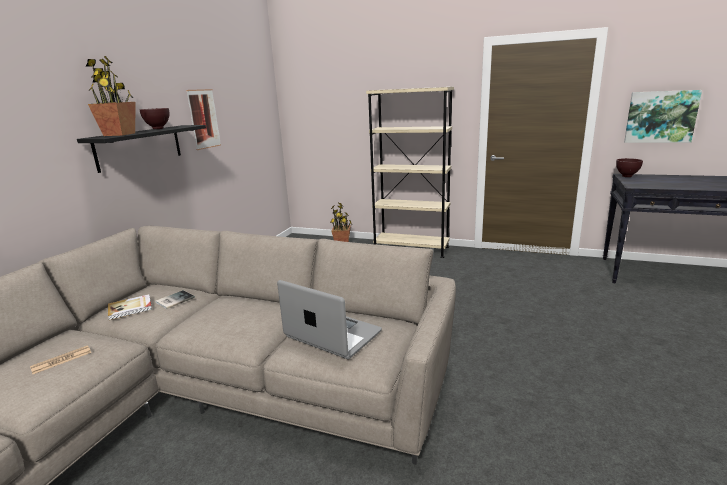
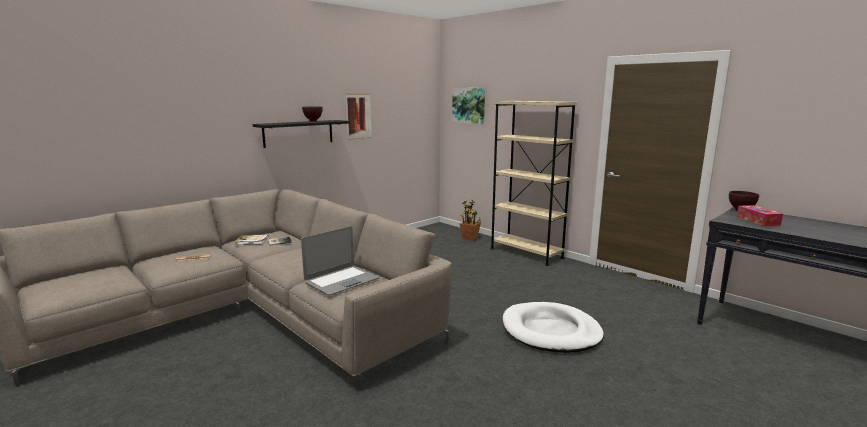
camera: 25 degrees right, 5 degrees down
potted plant [86,56,136,136] -> none
laptop [277,280,382,359] -> laptop turned 75 degrees clockwise [301,226,379,295]
picture [624,90,702,143] -> picture moved to [452,88,485,124]
none -> white dog bed [503,302,604,353]
none -> tissue box [737,205,783,226]

